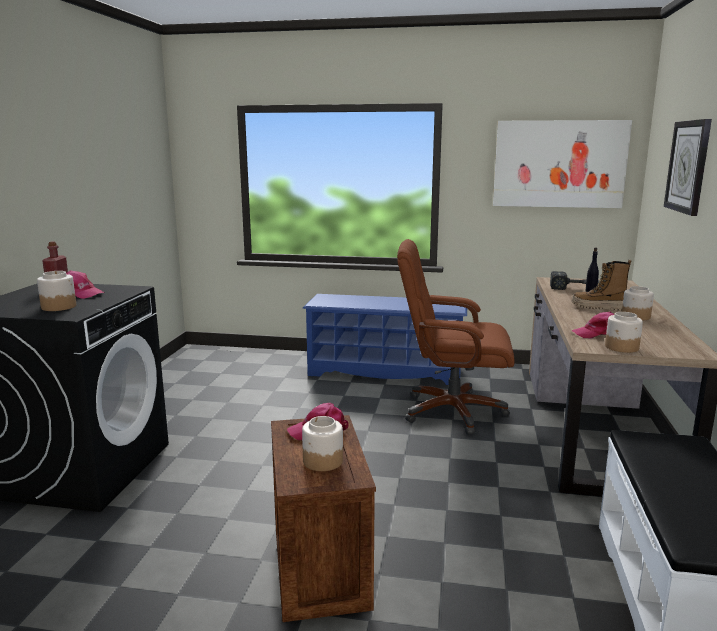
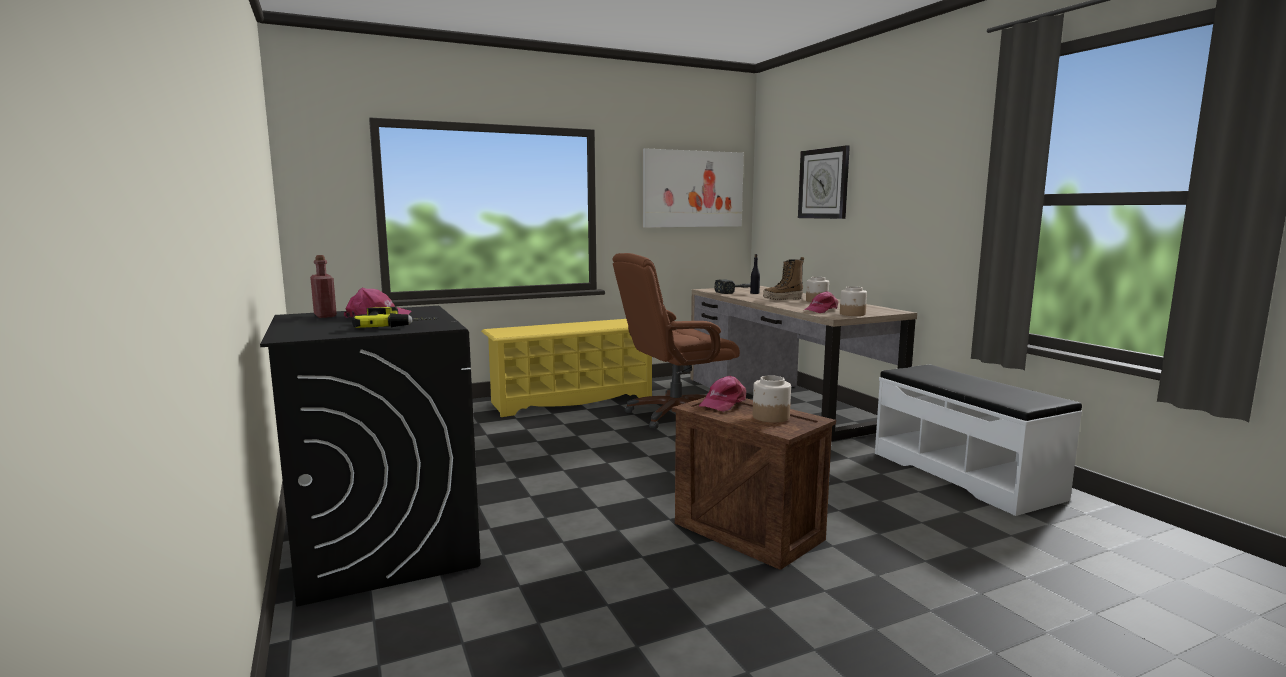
camera: 35 degrees left, 5 degrees down
jar [37,271,76,311] -> power drill [352,307,439,328]
blue shoe rack [302,294,467,385] -> yellow shoe rack [481,319,652,417]

